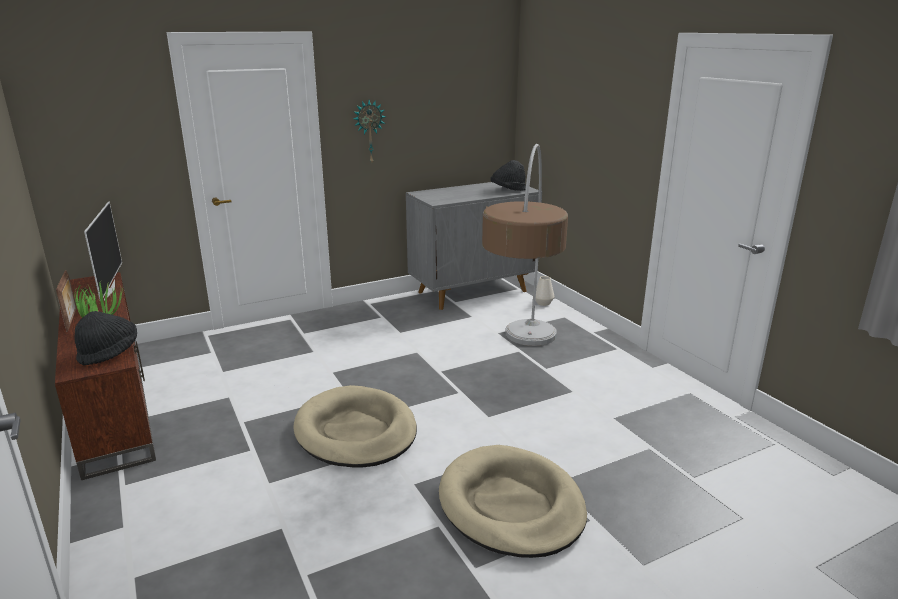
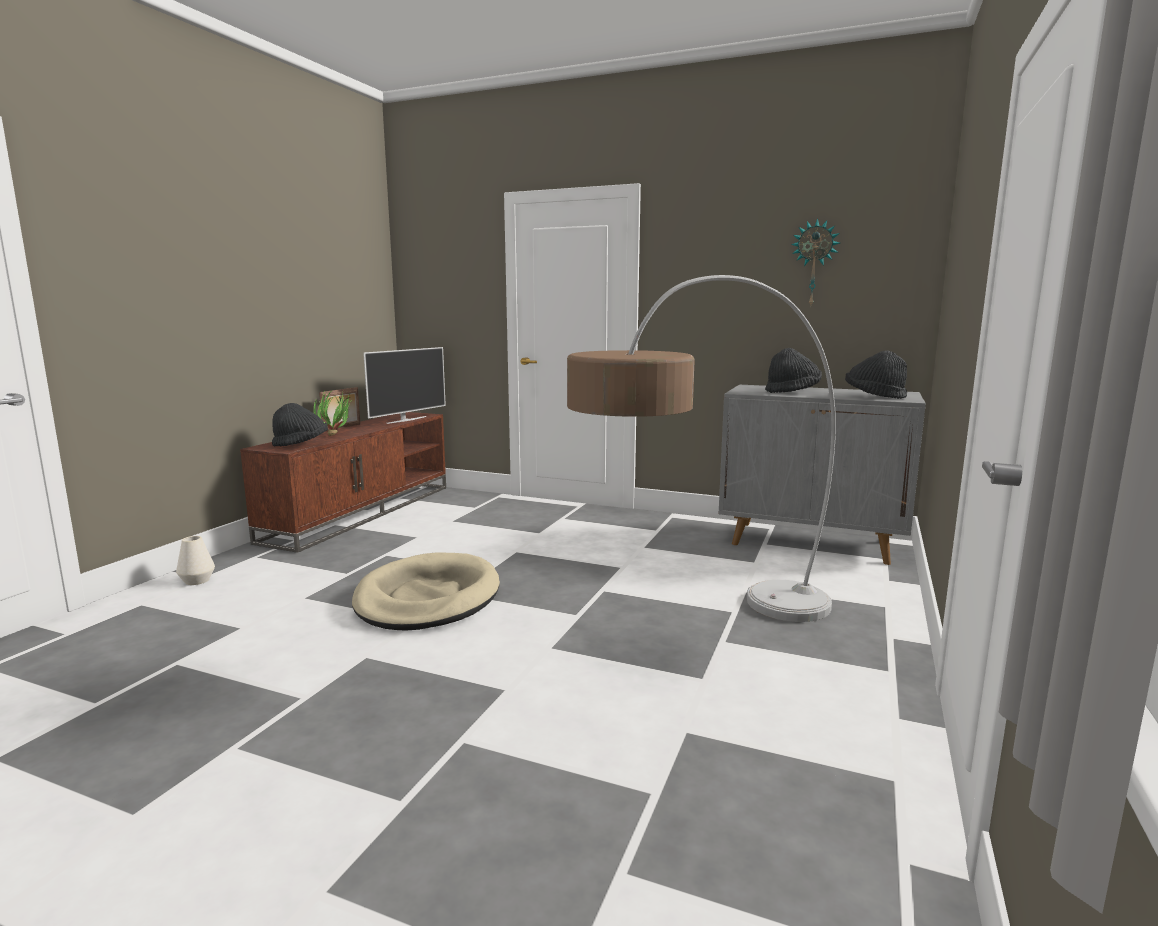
camera: 50 degrees right, 10 degrees down
wall clock [353,100,386,163] -> wall clock moved to [791,218,840,305]
beige dog bed [439,445,587,558] -> none
white vase [535,276,554,306] -> white vase moved to [176,536,215,585]
none -> black hat [765,348,822,393]

